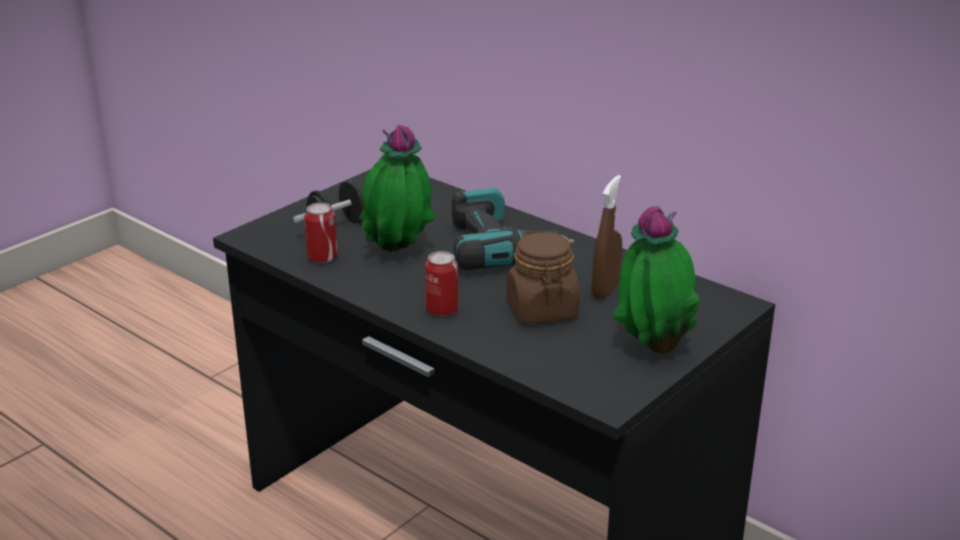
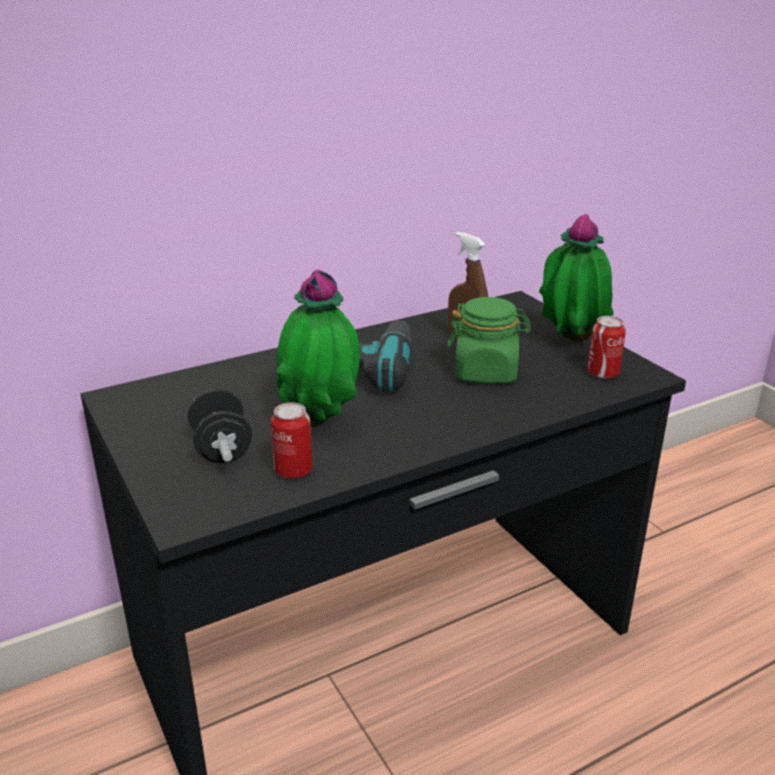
camera: 70 degrees left, 0 degrees up
can [425,251,459,316] -> can moved to [587,316,626,379]
brown jar [506,230,580,323] -> green jar [448,297,531,383]

